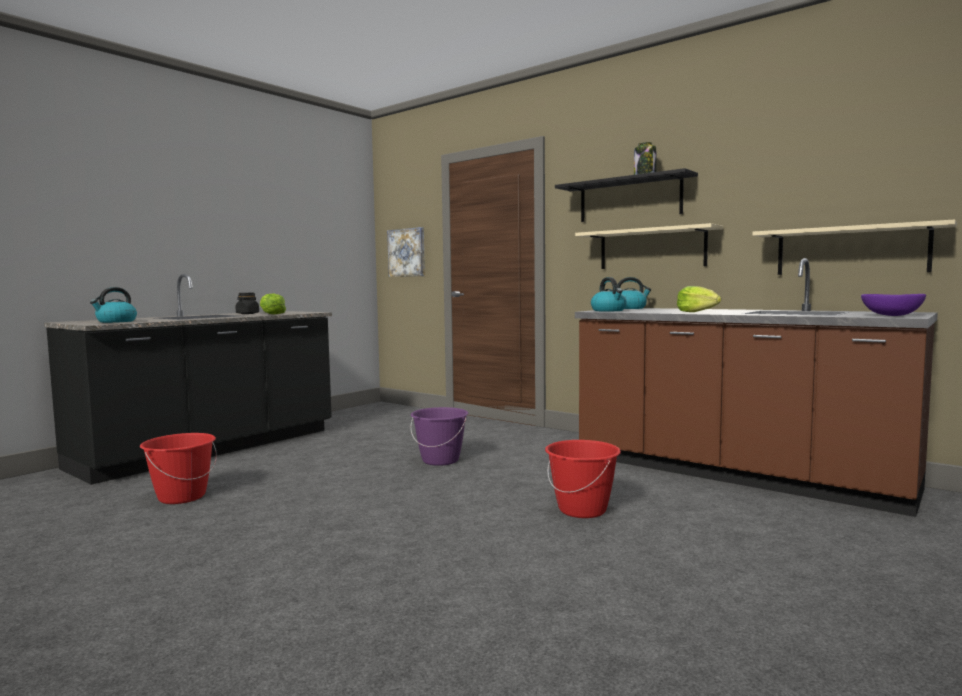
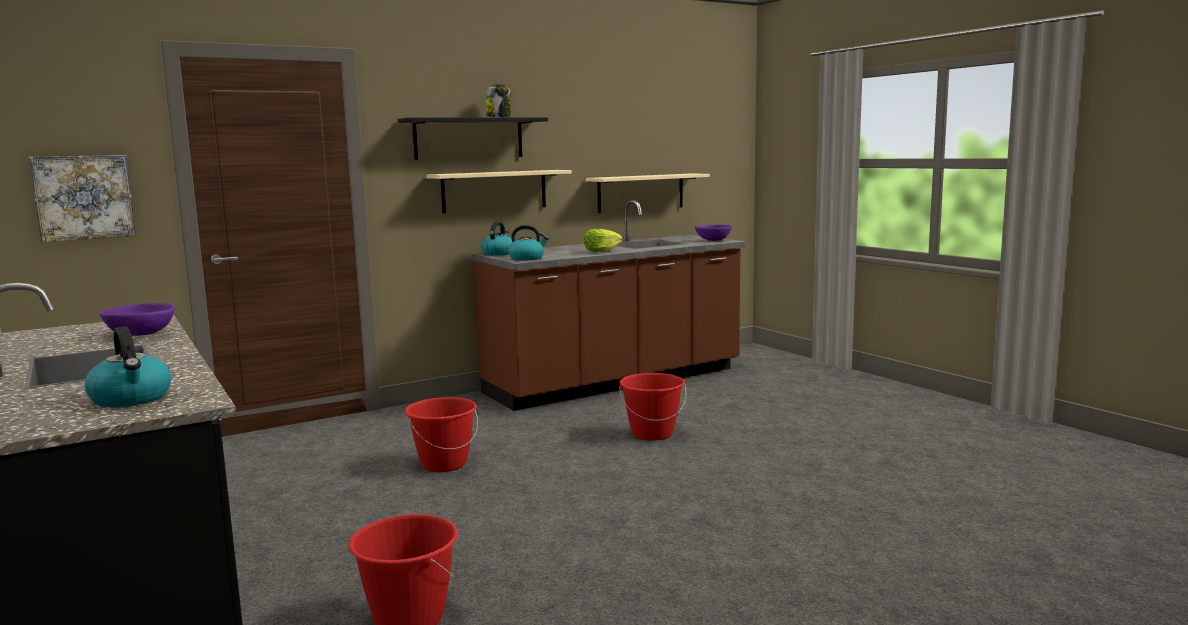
camera: 70 degrees left, 5 degrees up
black jar [236,293,259,314] -> none
lettuce [260,293,286,314] -> purple bowl [99,303,175,336]
purple bucket [411,407,468,466] -> red bucket [405,397,478,472]

